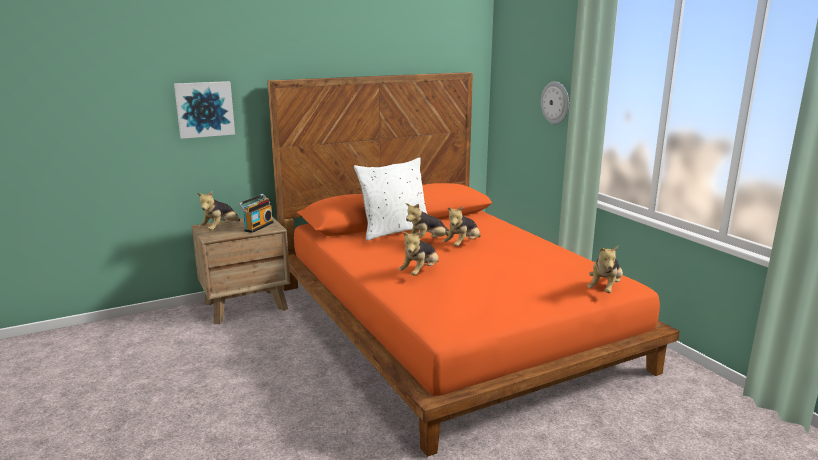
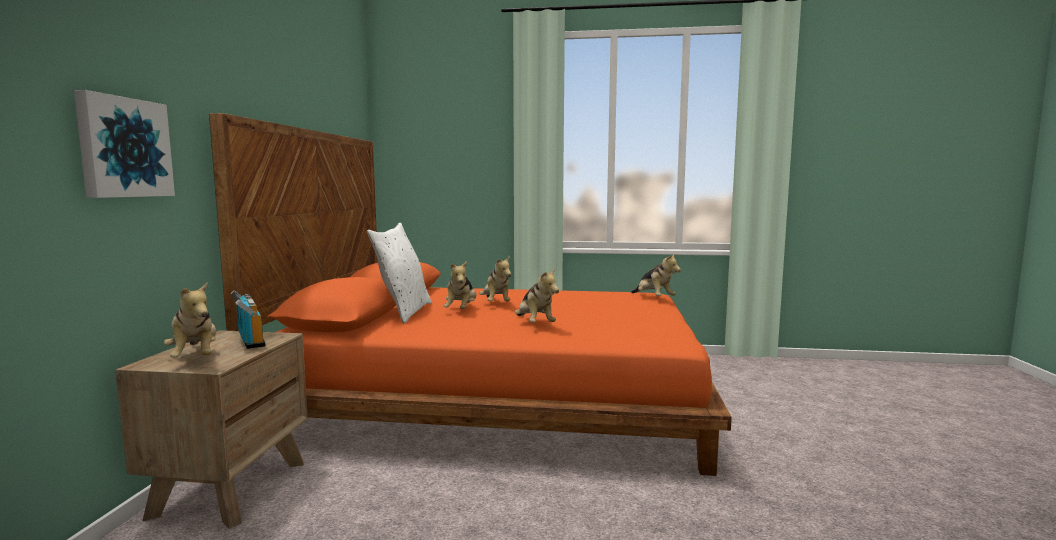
camera: 55 degrees left, 10 degrees down
wall clock [541,81,569,124] -> none

